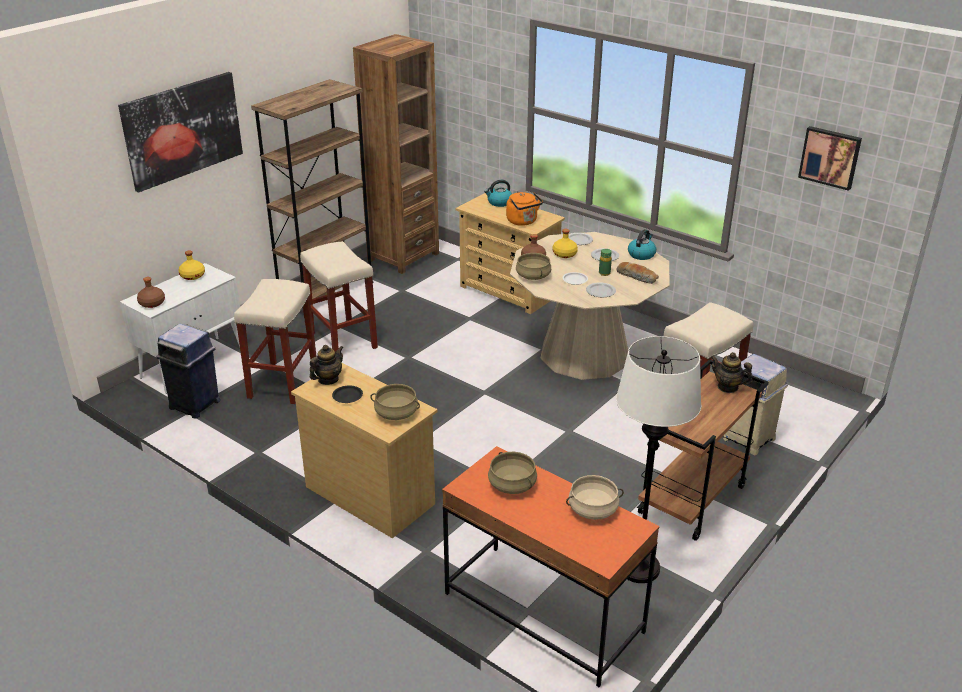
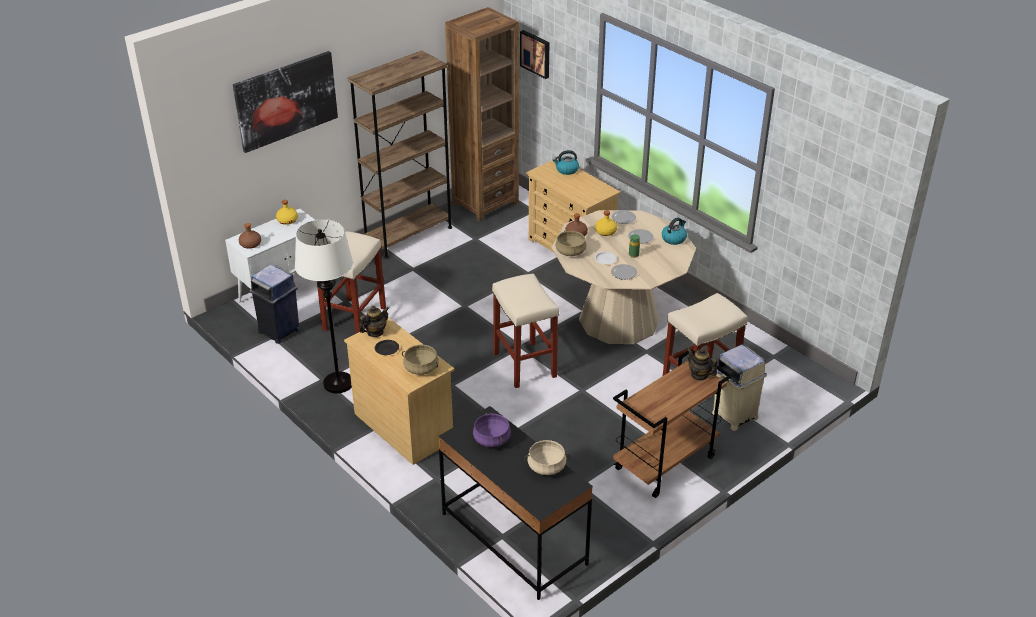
camera: 10 degrees right, 5 degrees up
beige stool [300,241,378,352] -> beige stool moved to [492,274,559,388]
orange desk [442,446,660,687] -> black desk [438,406,593,600]
beige cooking pot [488,452,537,494] -> purple cooking pot [473,413,511,447]
orange kettle [506,192,543,226] -> none
white floor lamp [616,336,702,583] -> white floor lamp moved to [295,219,353,393]
bread [617,262,659,284] -> none
picture [798,126,862,191] -> picture moved to [520,30,550,79]

